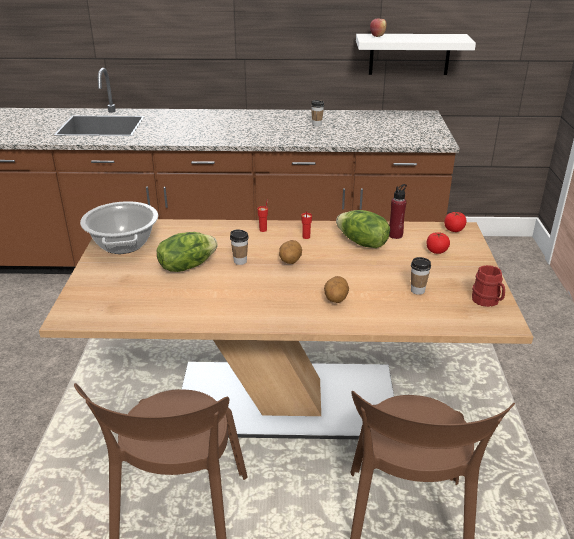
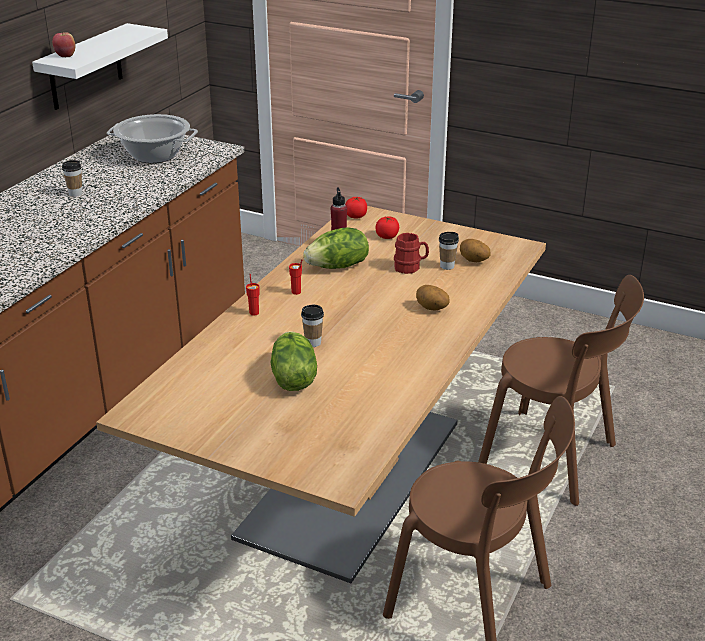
camera: 65 degrees left, 0 degrees up
cooking pot [80,201,158,254] -> cooking pot moved to [107,114,198,163]
potato [279,240,302,264] -> potato moved to [460,239,490,262]
red mug [472,265,505,307] -> red mug moved to [394,233,429,274]

